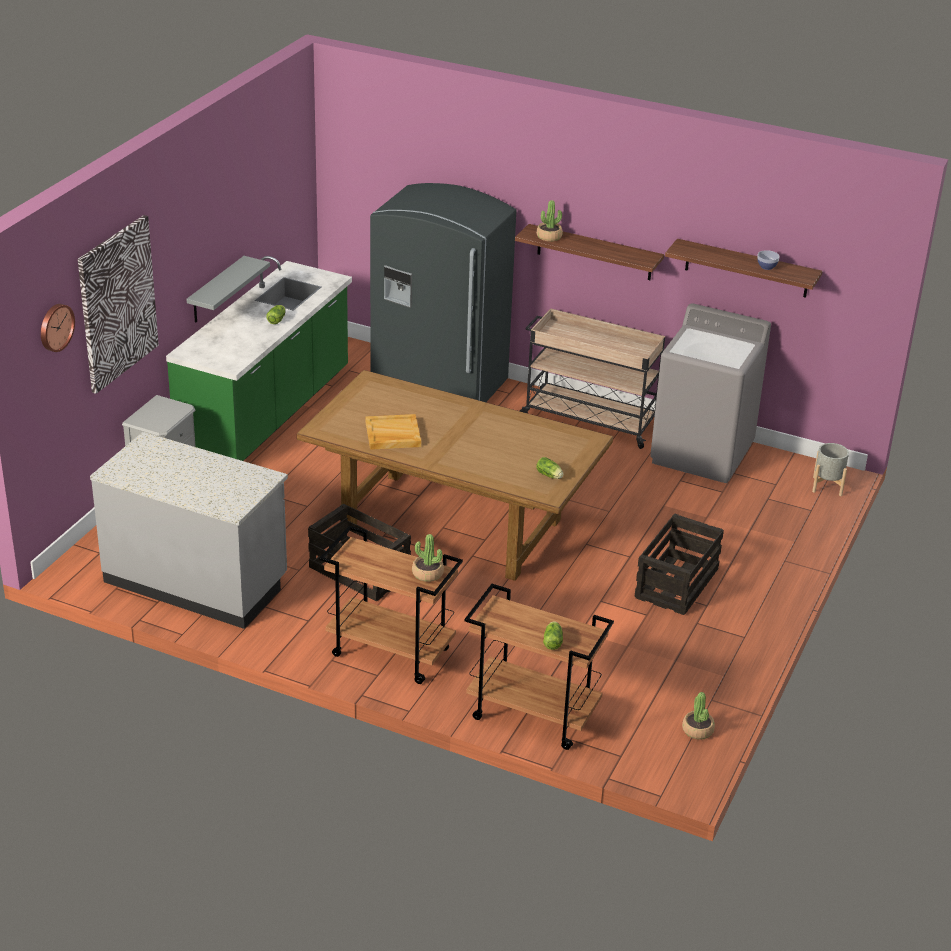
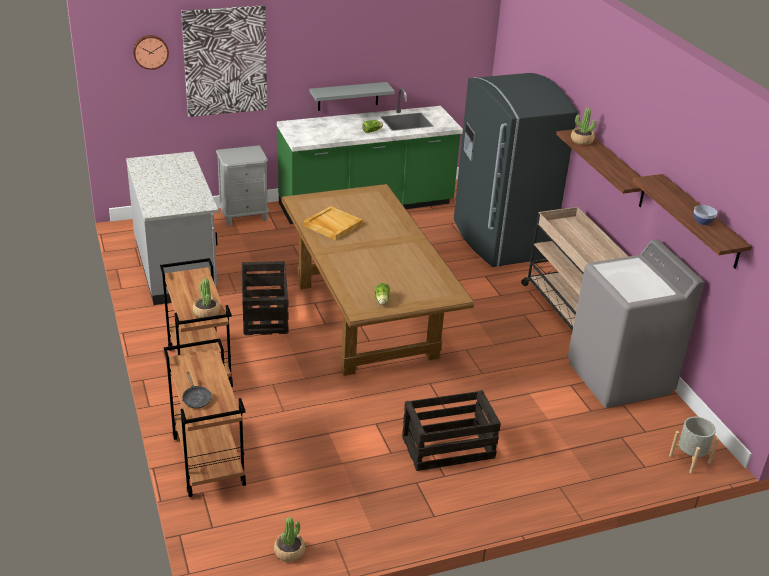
camera: 45 degrees right, 0 degrees up
lettuce [543,621,563,650] -> black frying pan [182,371,212,409]

